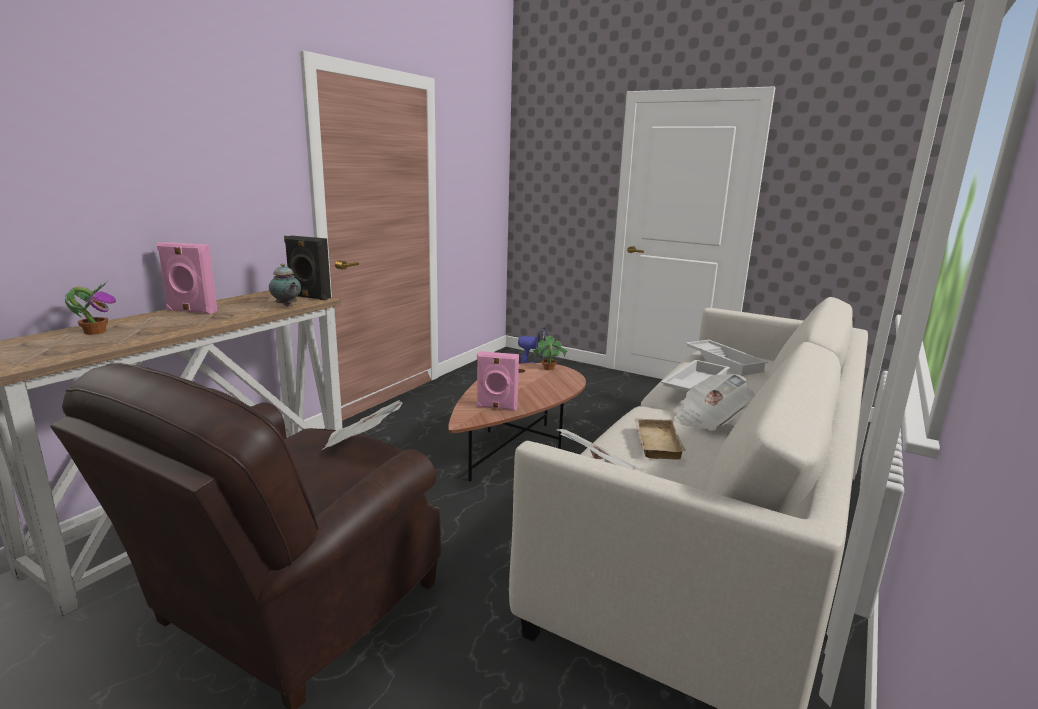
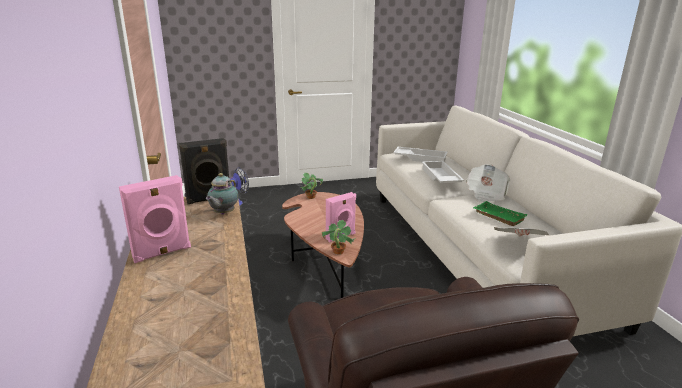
camera: 45 degrees left, 5 degrees up
potted plant [65,282,116,335] -> potted plant moved to [322,220,356,255]
teapot [269,263,301,306] -> teapot turned 105 degrees clockwise [206,173,239,215]
newspaper [322,400,402,450] -> none
beige tray [634,419,686,460] -> green tray [473,201,528,226]

